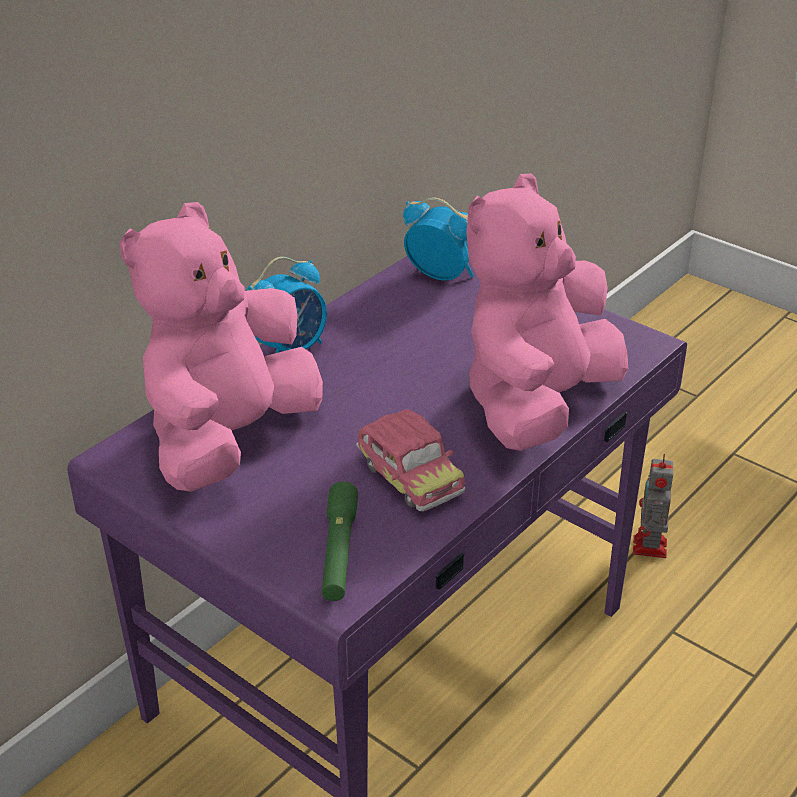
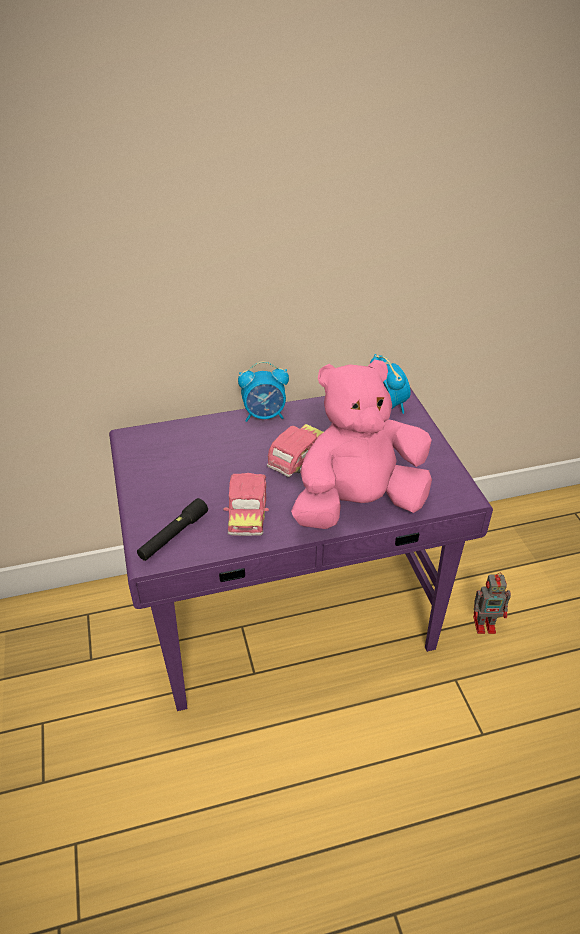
camera: 35 degrees right, 5 degrees up
pink plush toy [119,202,323,492] -> none
green flashlight [321,482,358,601] -> black flashlight [137,498,208,561]
toy robot [633,454,673,558] -> toy robot turned 135 degrees counterclockwise [473,573,511,634]
none -> toy car [267,424,323,477]

